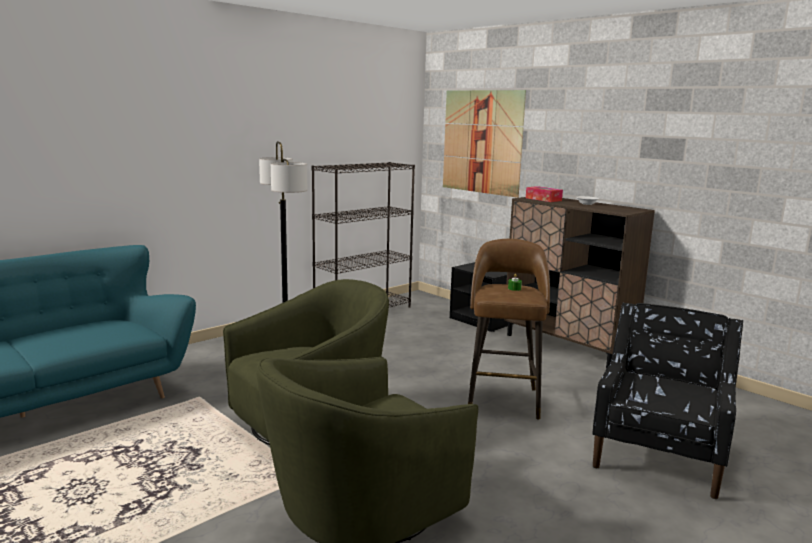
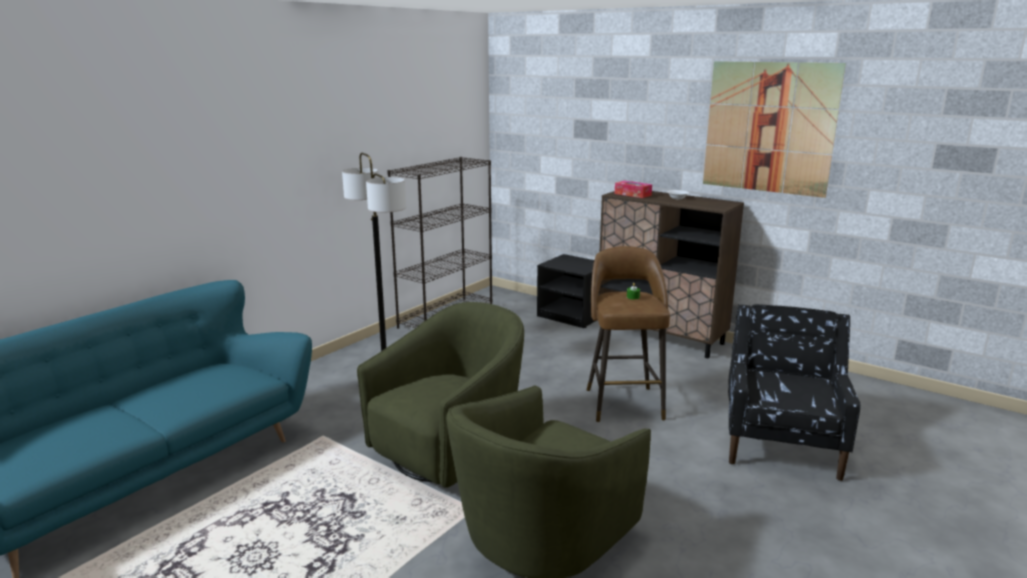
camera: 10 degrees left, 5 degrees up
picture [443,90,526,198] -> picture moved to [703,61,846,198]

